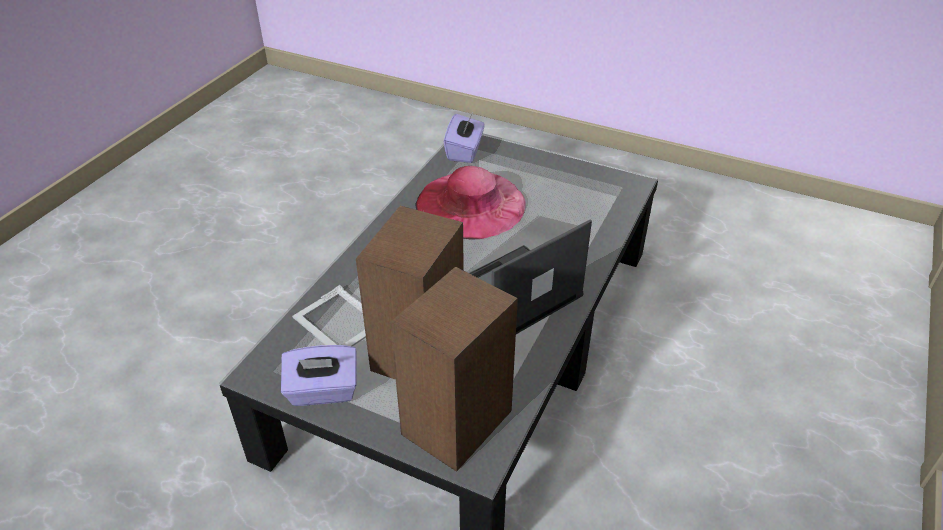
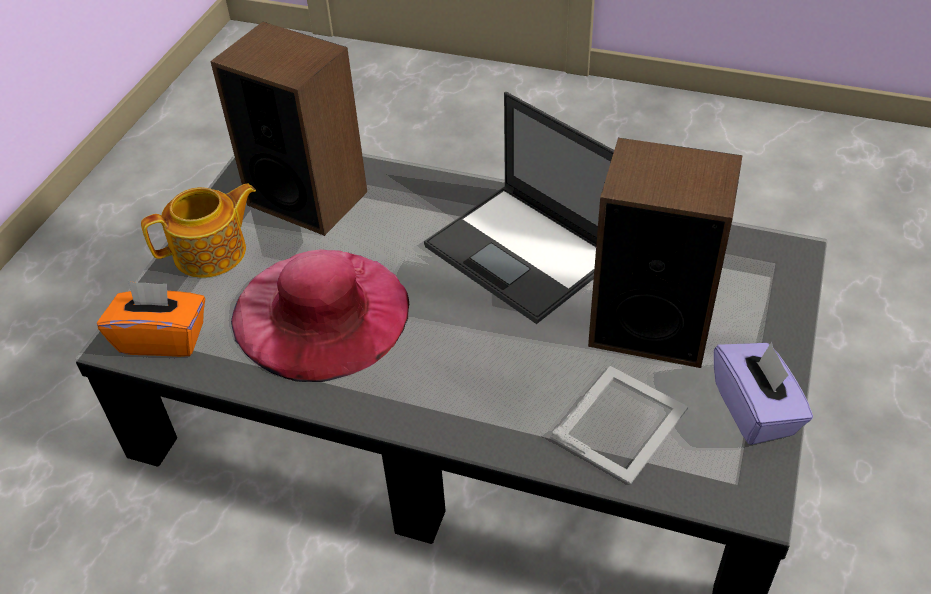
camera: 95 degrees left, 5 degrees up
speaker [390,267,518,472] -> speaker moved to [210,22,367,236]
purple tissue box [444,113,485,163] -> orange tissue box [97,281,205,357]
none -> teapot [141,184,256,278]

